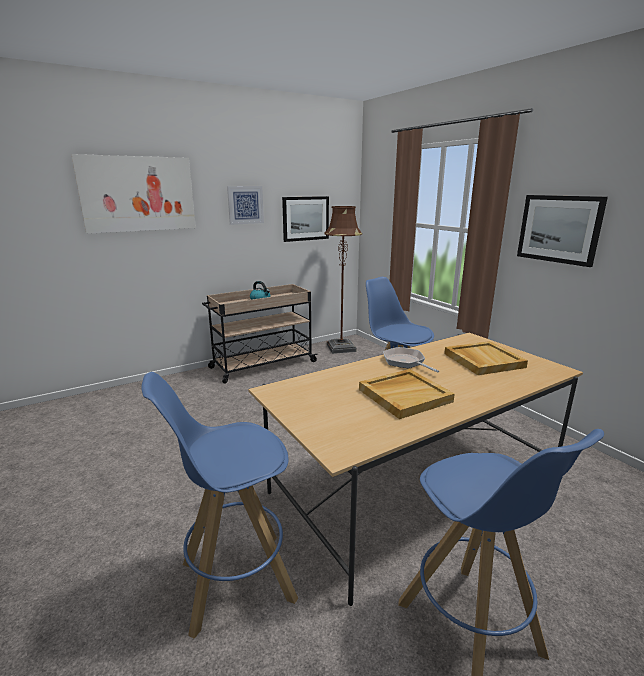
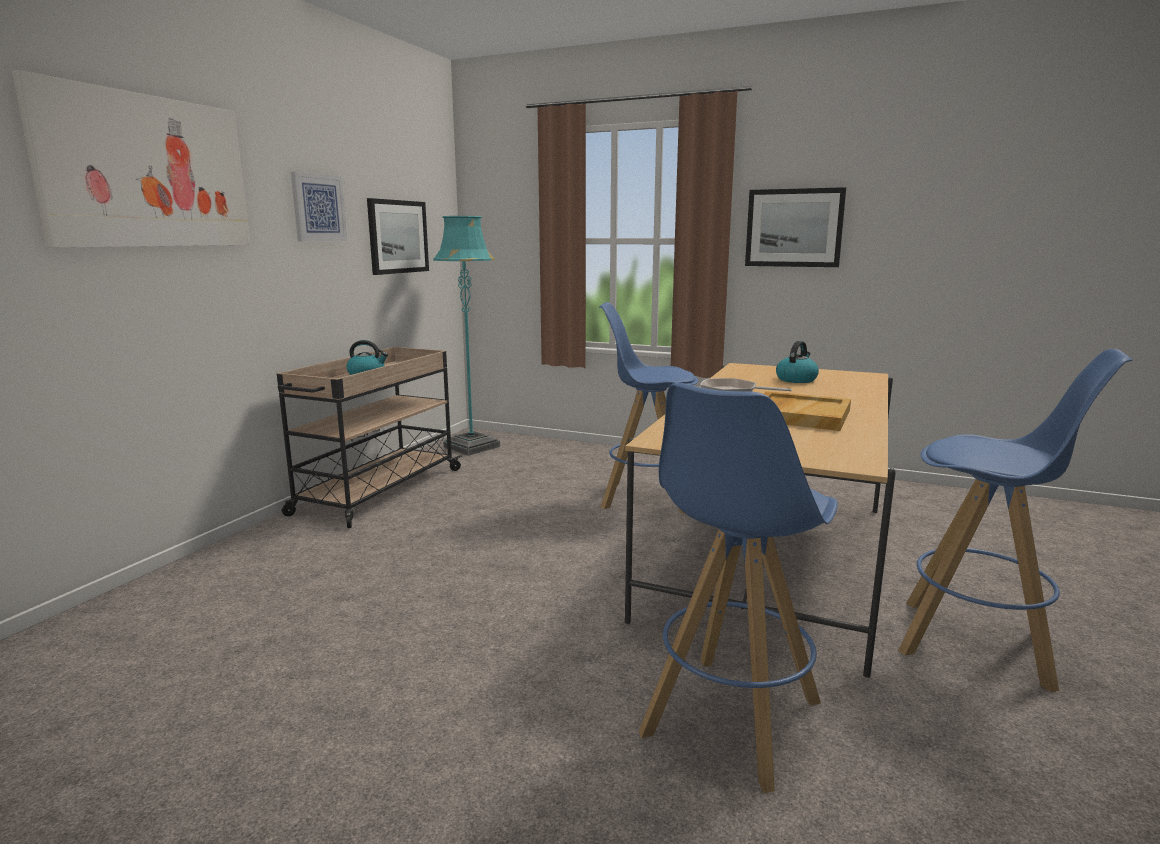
camera: 35 degrees left, 5 degrees down
brown floor lamp [324,206,363,354] -> turquoise floor lamp [433,216,500,456]
beige tray [444,341,528,375] -> kettle [776,341,819,383]

